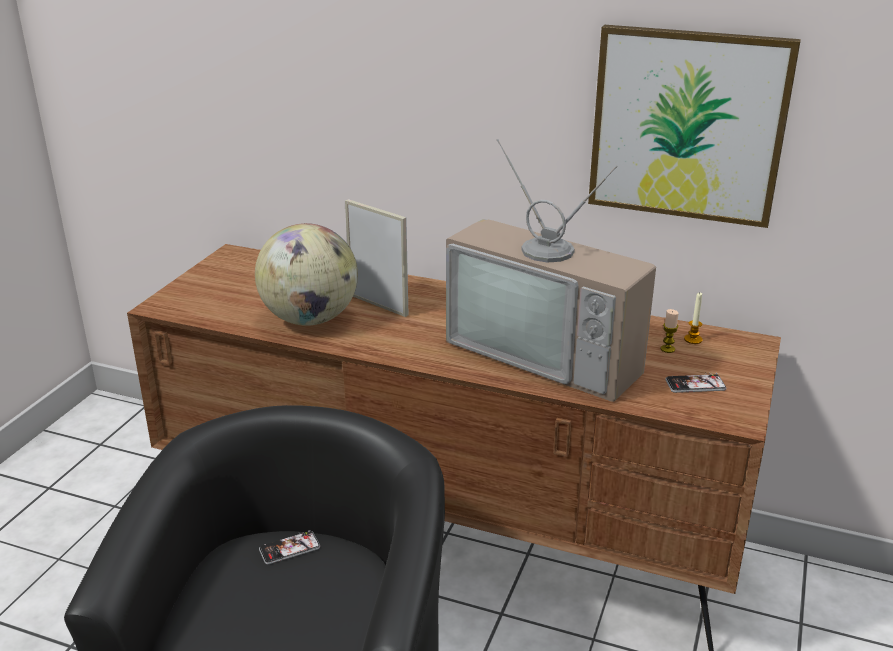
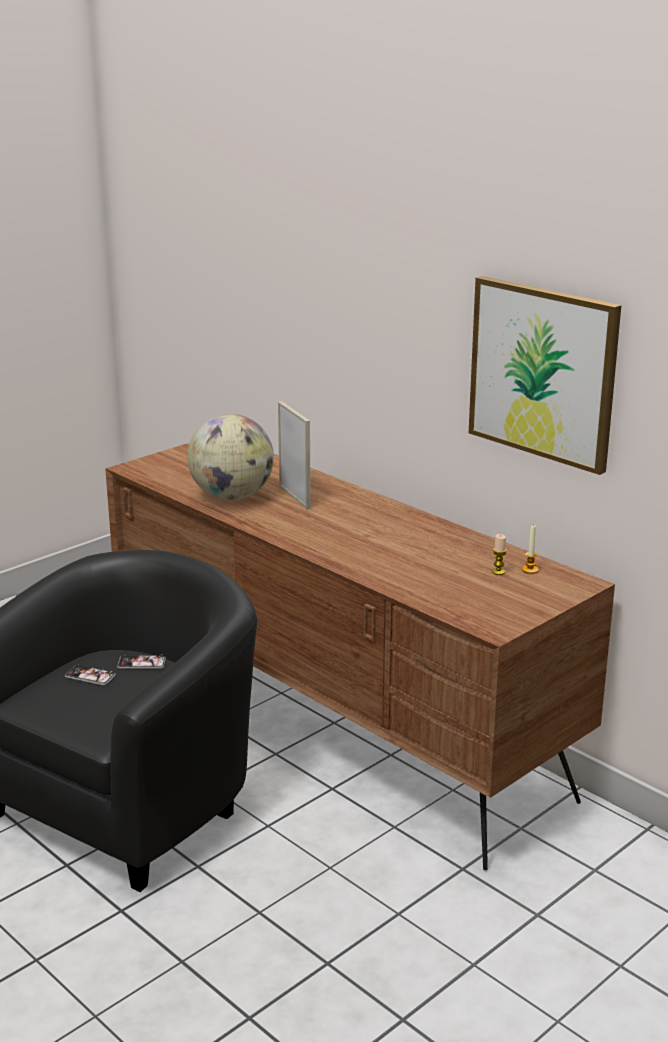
camera: 25 degrees right, 5 degrees down
television [446,139,656,402] -> none
phone [665,372,727,393] -> phone moved to [65,665,116,685]

